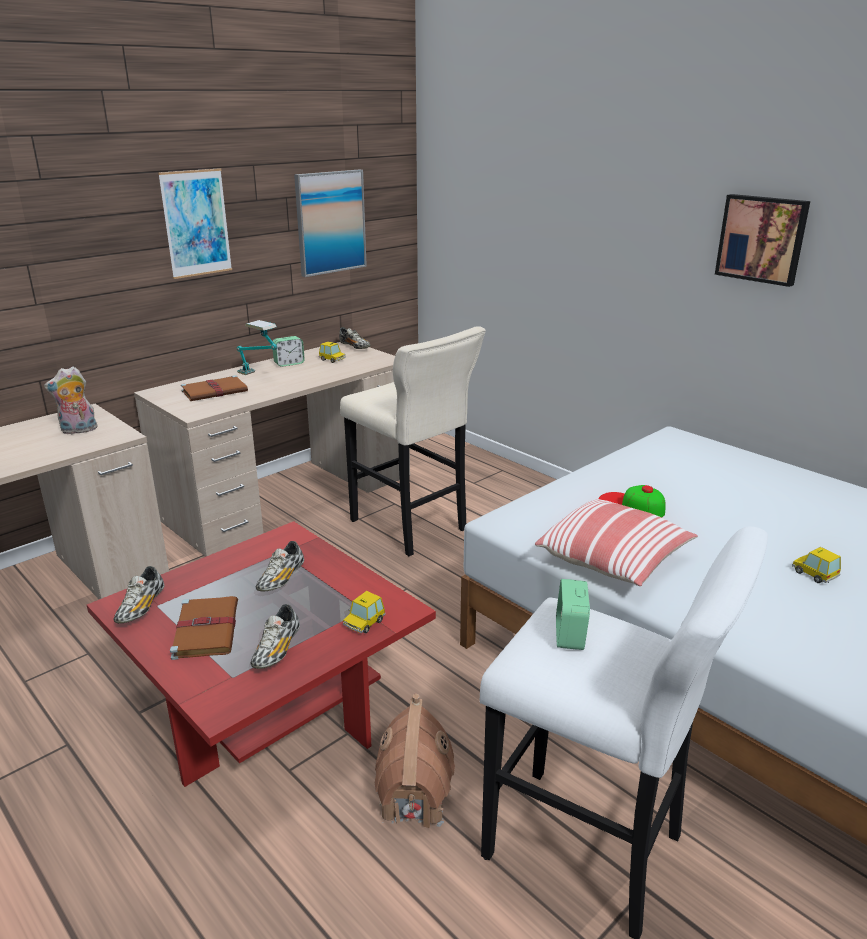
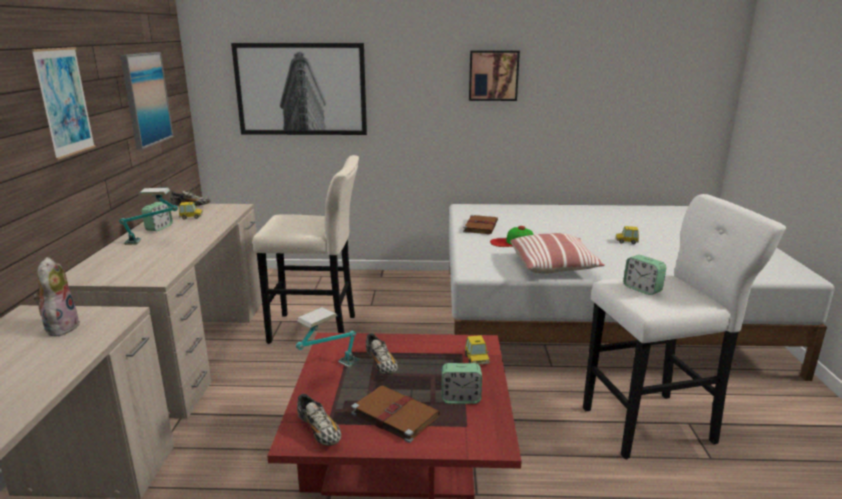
camera: 45 degrees left, 5 degrees down
plush toy [44,366,99,434] -> plush toy turned 150 degrees clockwise [33,257,80,336]
brown book [181,375,248,401] -> brown book moved to [463,215,498,234]
shoe [251,604,300,669] -> alarm clock [442,363,482,404]
toy house [375,694,455,828] -> none
none -> picture [231,43,367,135]
none -> table lamp [296,307,360,368]

